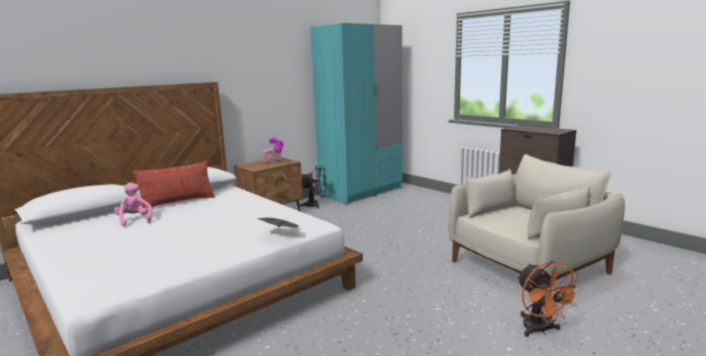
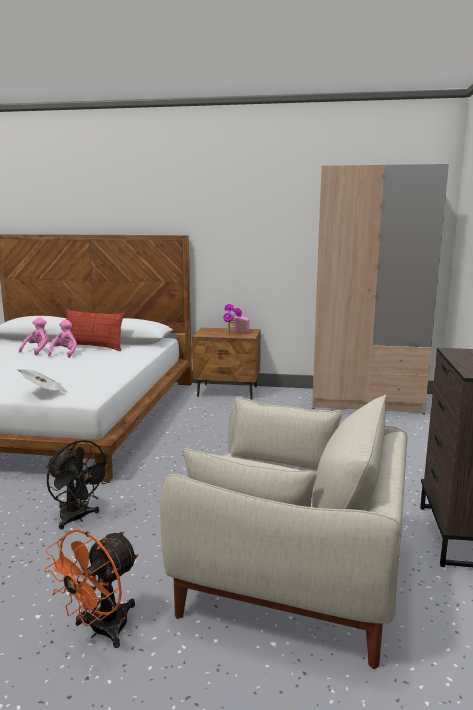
camera: 50 degrees right, 0 degrees up
black fan [300,165,326,208] -> black fan moved to [46,440,112,529]
turquoise wardrobe [311,23,403,205] -> beige wardrobe [312,164,449,415]
none -> pink plush toy [48,320,77,358]

